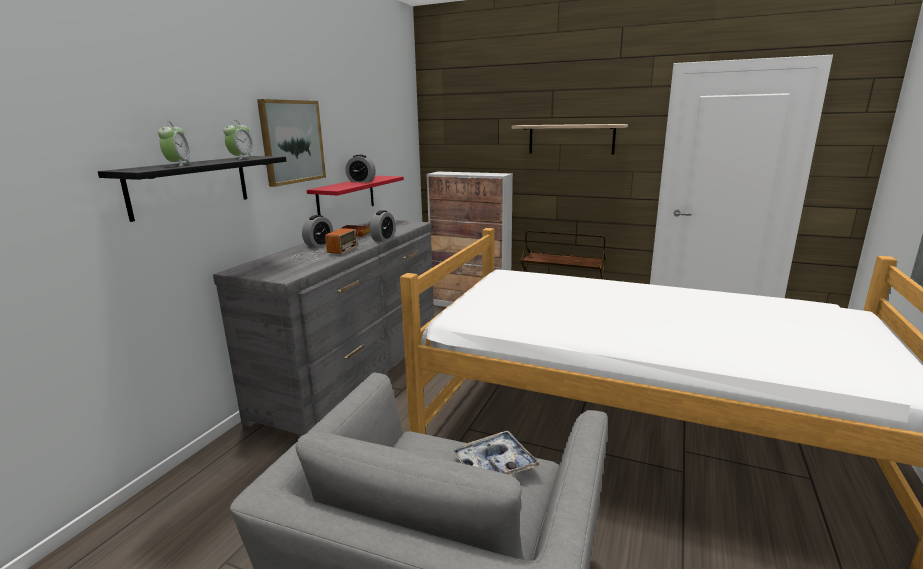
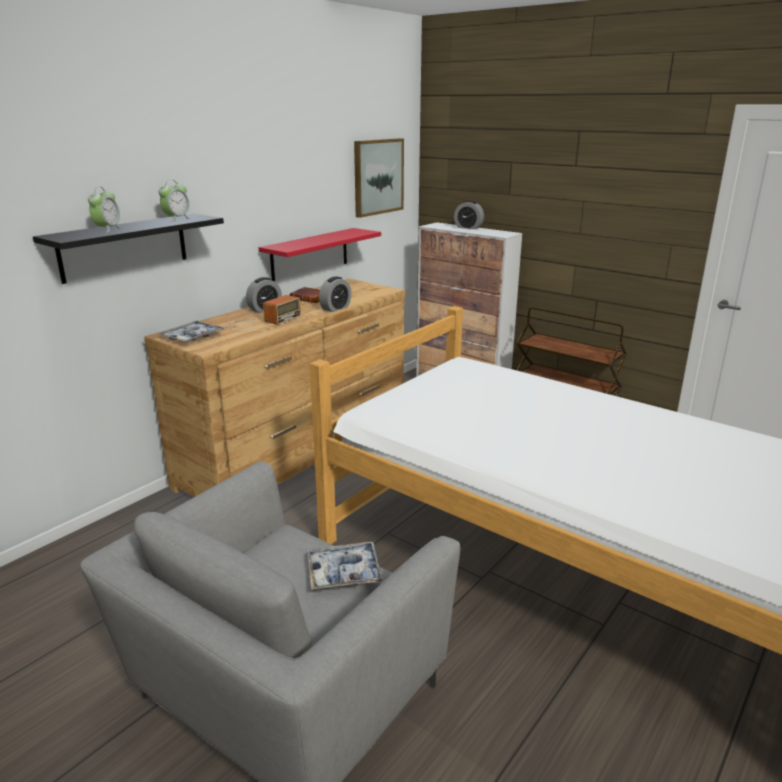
camera: 15 degrees right, 5 degrees up
grey dresser [213,220,434,438] -> brown dresser [144,278,405,497]
picture [257,99,326,187] -> picture moved to [354,138,404,218]
alarm clock [345,155,376,182] -> alarm clock moved to [454,200,484,229]
shelf [512,124,628,154] -> none
none -> tray [159,321,224,342]

